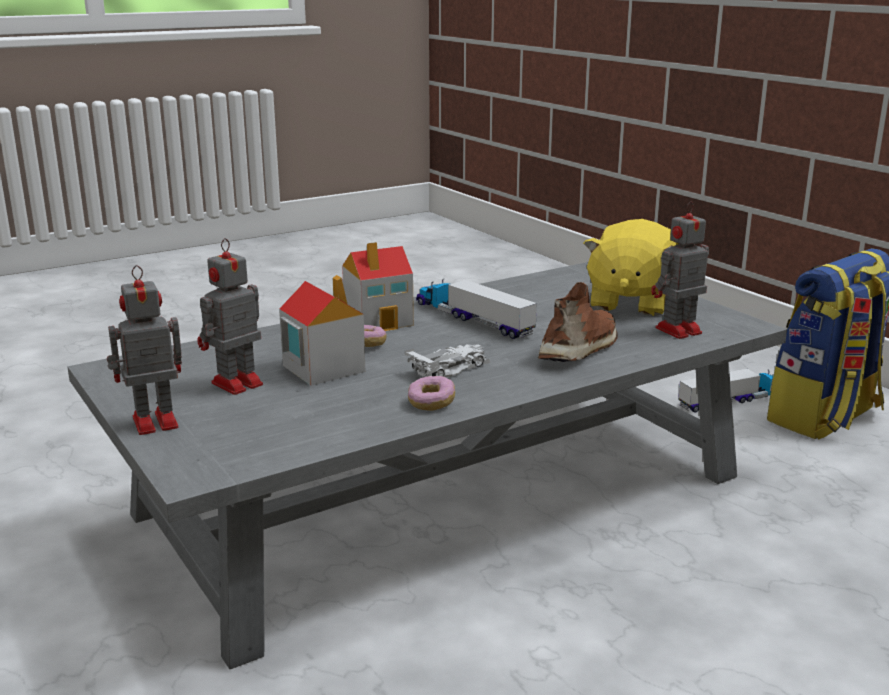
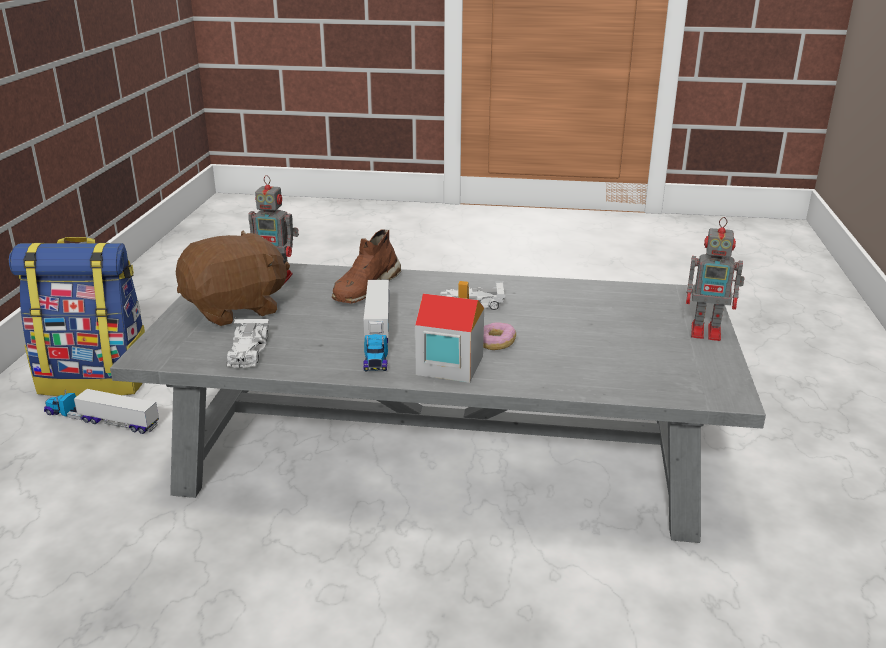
camera: 140 degrees left, 5 degrees up
toy robot [197,238,263,395] -> none
toy house [279,275,365,386] -> none
donut [408,376,455,411] -> none
brown shoe [538,282,618,362] -> brown shoe turned 45 degrees counterclockwise [332,229,401,303]
yellow plush toy [583,219,678,316] -> brown plush toy [176,230,290,326]
none -> white toy car [226,318,270,368]

